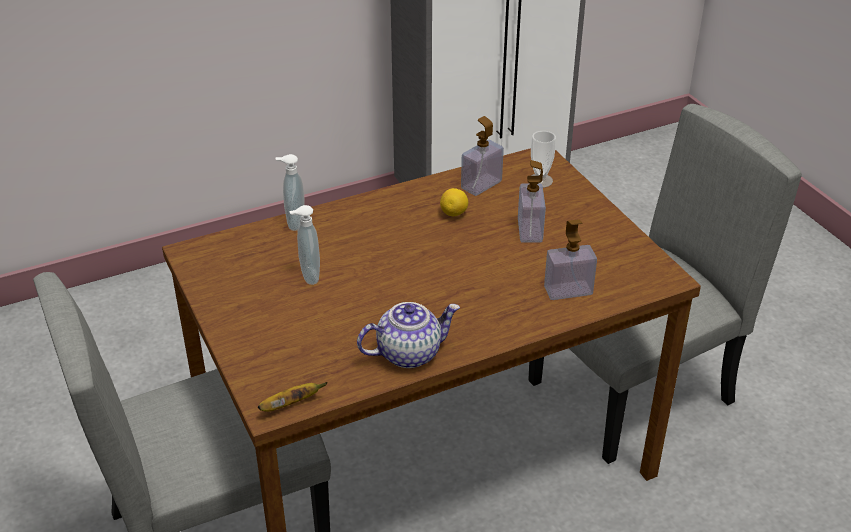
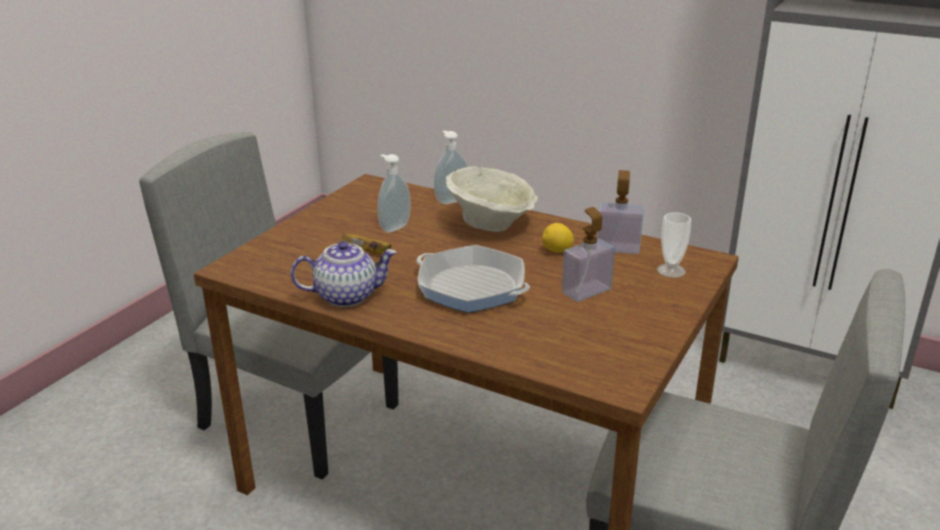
camera: 55 degrees right, 10 degrees down
banana [258,382,328,412] -> banana moved to [342,234,392,254]
teapot [357,302,460,368] -> teapot turned 45 degrees counterclockwise [291,241,397,307]
soap dispenser [544,219,597,300] -> none
none -> frying pan [417,245,530,313]
none -> beige bowl [446,166,538,232]

